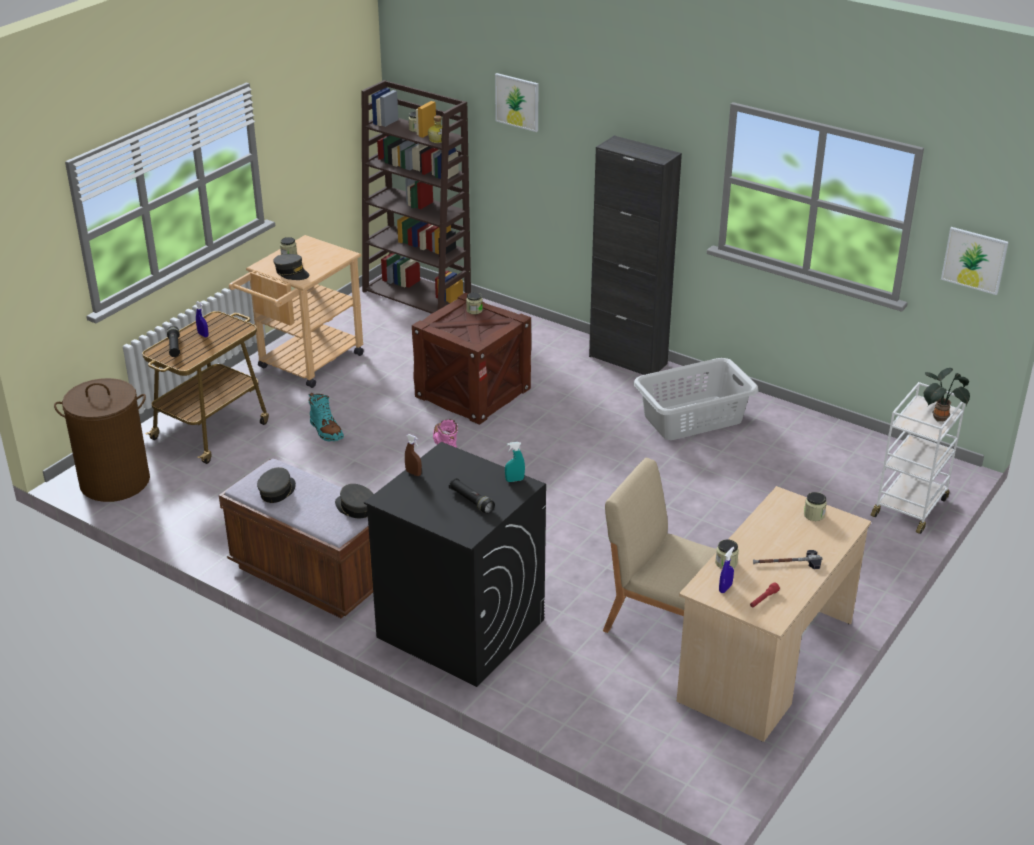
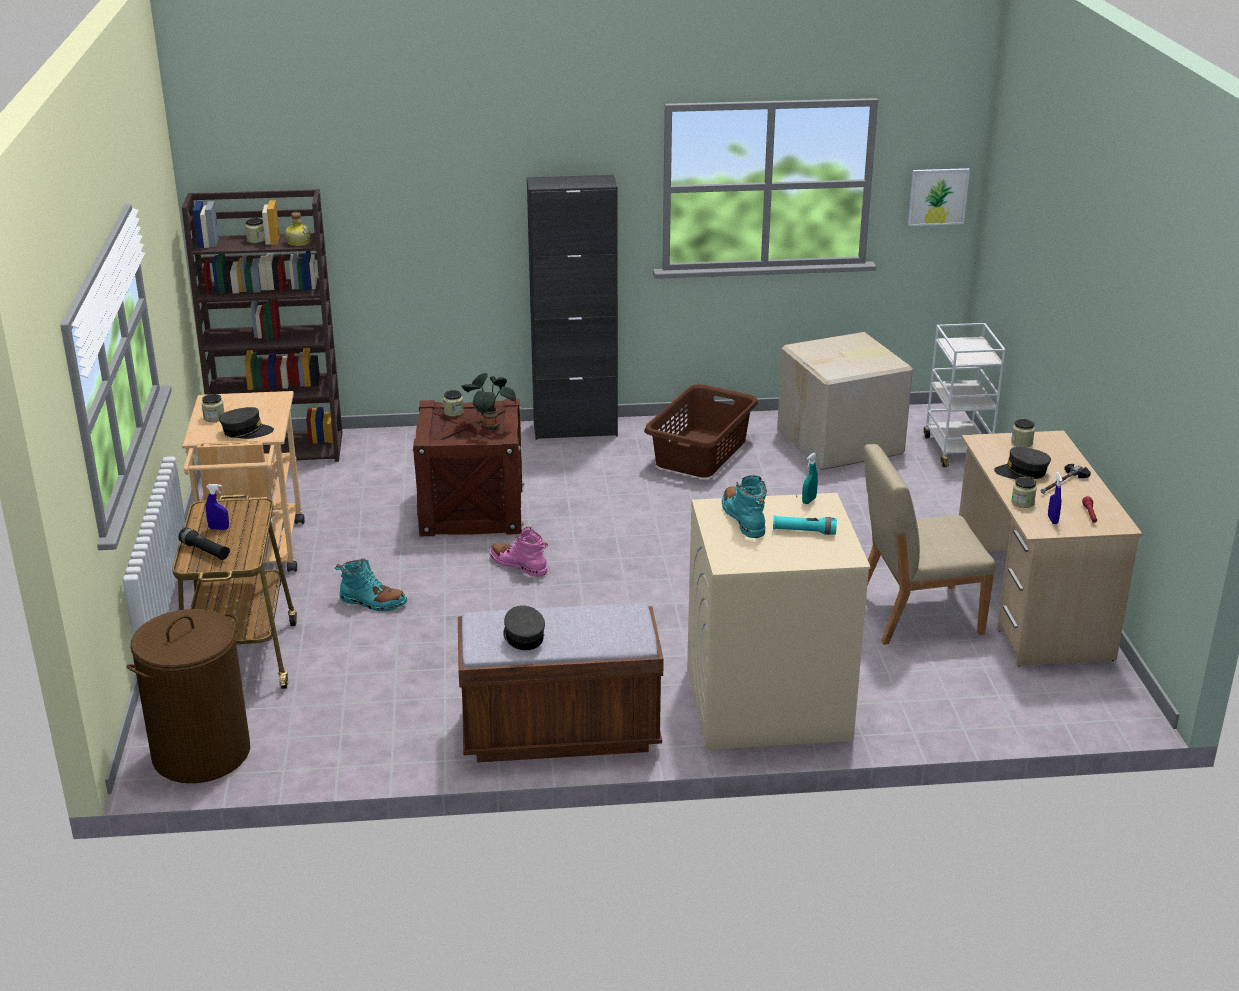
camera: 40 degrees left, 5 degrees down
grey cap [335,484,374,518] -> grey cap moved to [994,447,1051,479]
black washing machine [364,442,546,687] -> beige washing machine [687,493,870,750]
brown spray bottle [405,434,422,476] -> none
black flashlight [449,478,495,514] -> turquoise flashlight [773,515,837,535]
picture [495,73,539,132] -> none
grey laundry basket [633,358,758,440] -> brown laundry basket [644,384,758,478]
potted plant [924,368,970,421] -> potted plant moved to [462,373,516,432]
none -> turquoise boot [722,475,767,538]
none -> cardboard box [777,332,913,470]

